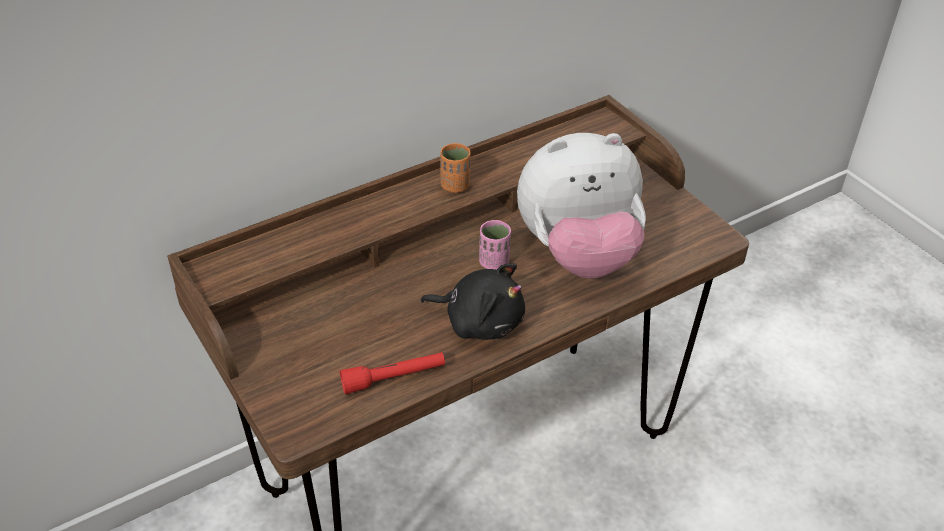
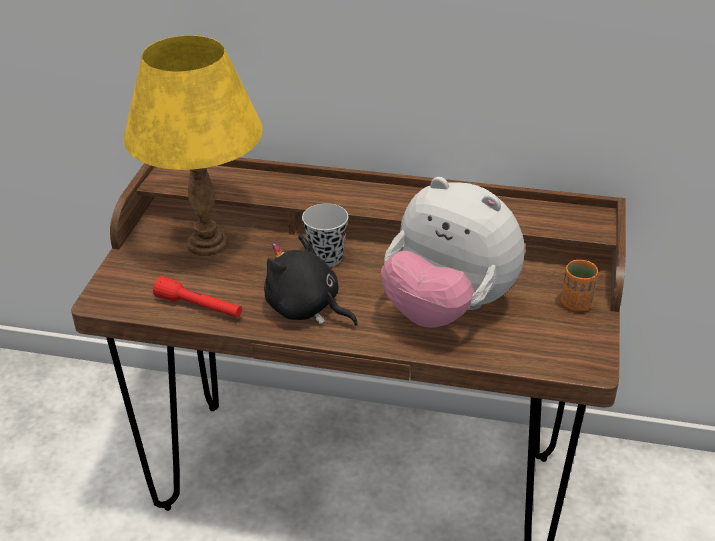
camera: 45 degrees right, 5 degrees down
black plush toy [420,263,525,340] -> black plush toy turned 150 degrees clockwise [264,235,358,326]
orange cup [440,143,471,193] -> orange cup moved to [561,260,598,311]
pink cup [479,220,511,270] -> none
none -> yellow table lamp [123,35,263,256]
none -> black cup [302,204,348,267]

